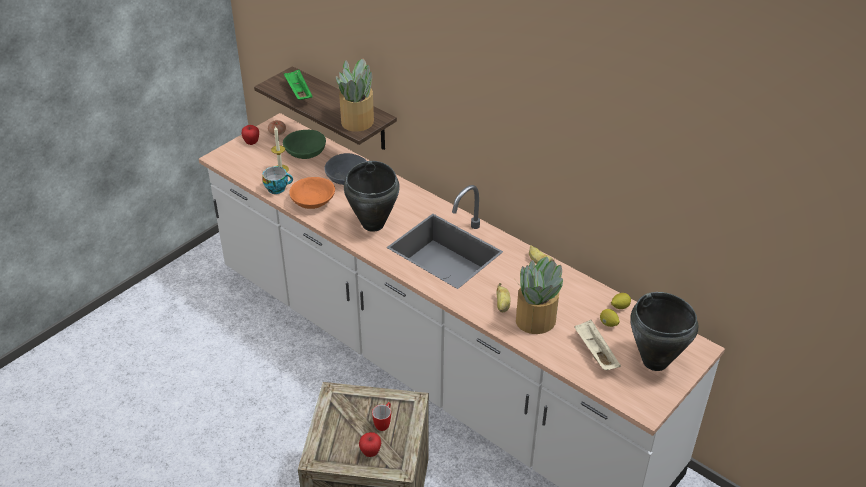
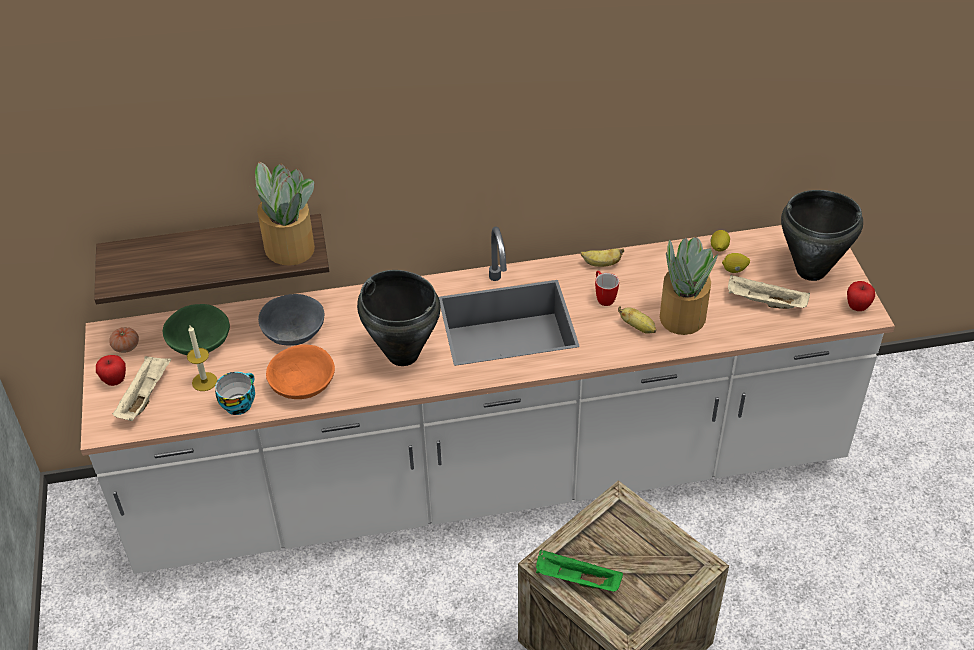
camera: 50 degrees left, 5 degrees up
green tray [284,70,313,100] -> green tray moved to [536,550,623,592]
apple [359,432,381,457] -> apple moved to [847,281,875,311]
mug [372,402,391,431] -> mug moved to [595,271,619,306]
none -> beige tray [112,356,172,421]

